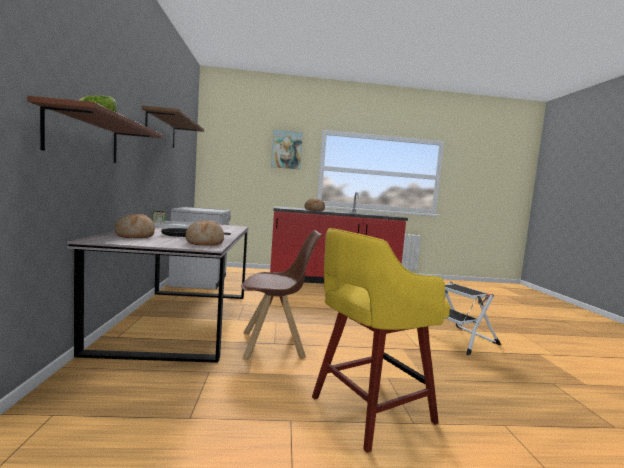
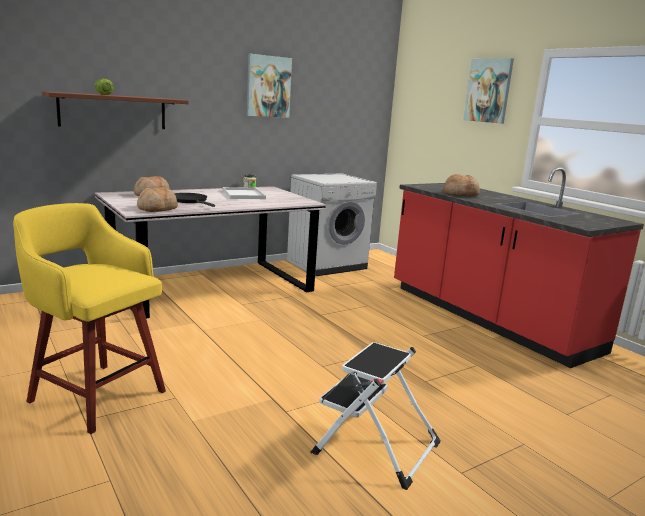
camera: 60 degrees right, 10 degrees up
brown shelf [142,105,204,148] -> picture [247,54,292,118]
brown chair [241,230,323,359] -> none

